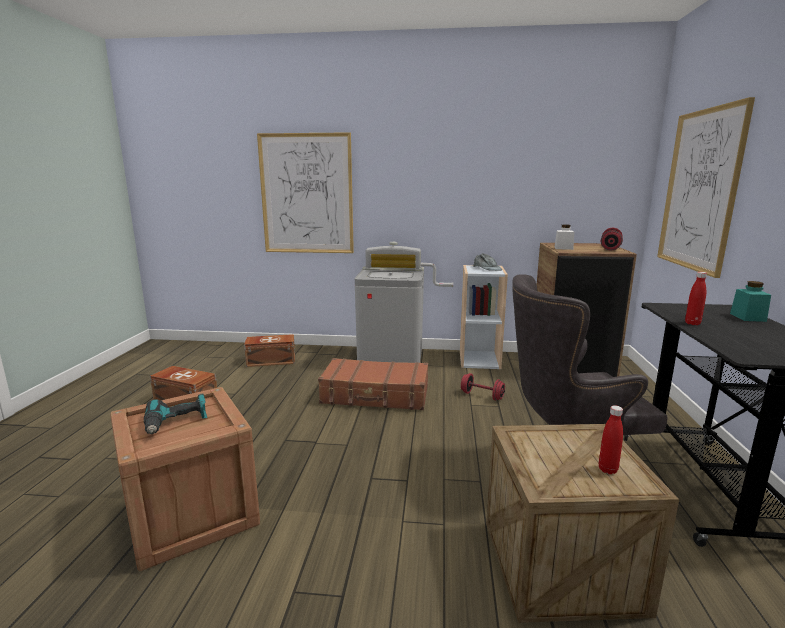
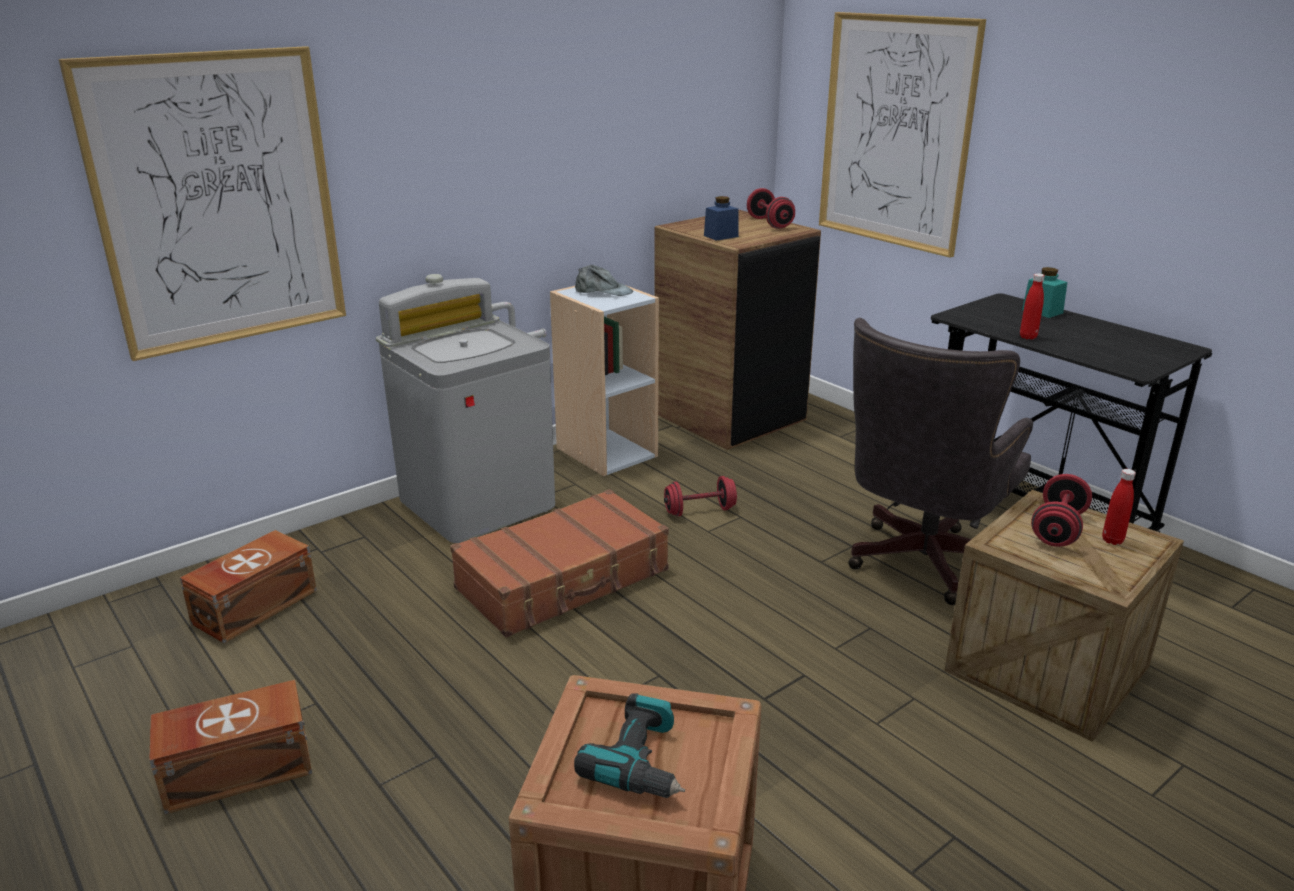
camera: 45 degrees left, 10 degrees up
white jar [555,224,574,250] -> blue jar [704,196,739,241]
none -> red dumbbell [1031,474,1092,547]

